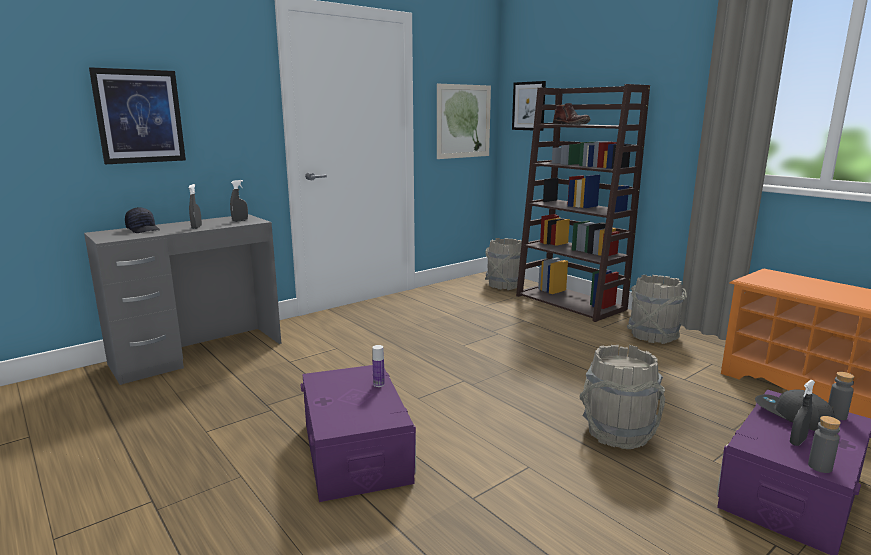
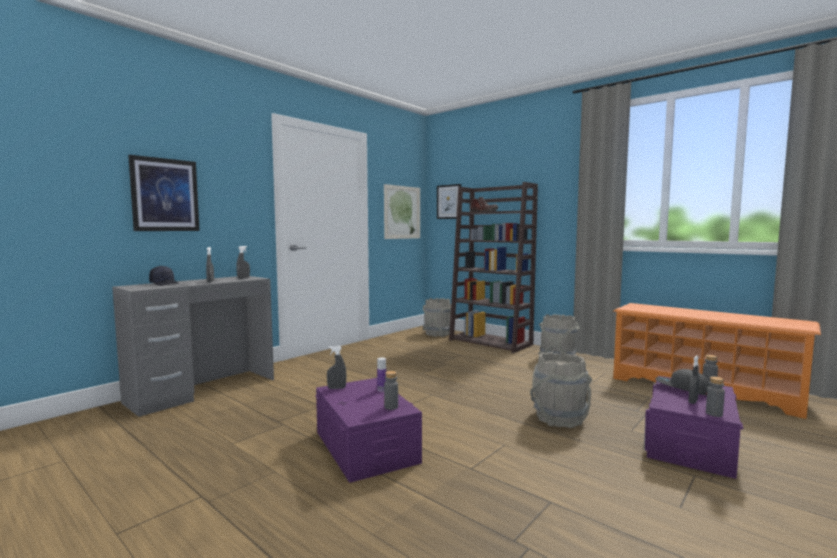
camera: 10 degrees left, 10 degrees down
none -> grey spray bottle [327,346,346,389]
none -> grey bottle [384,371,398,410]

